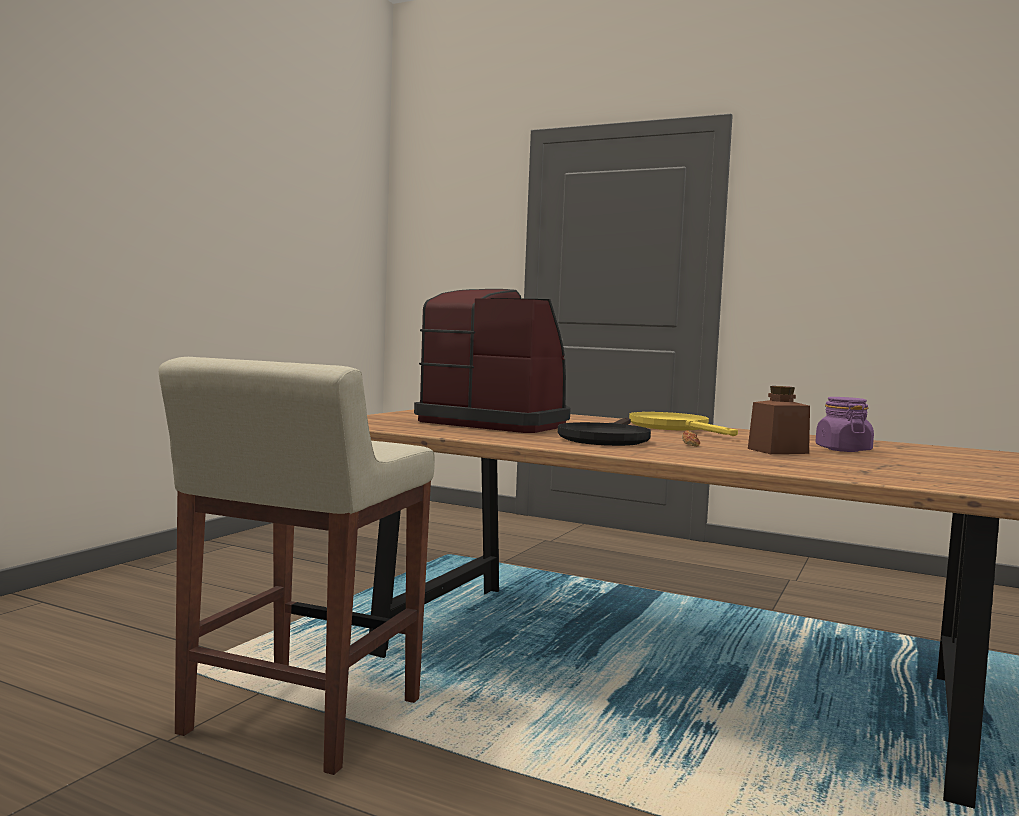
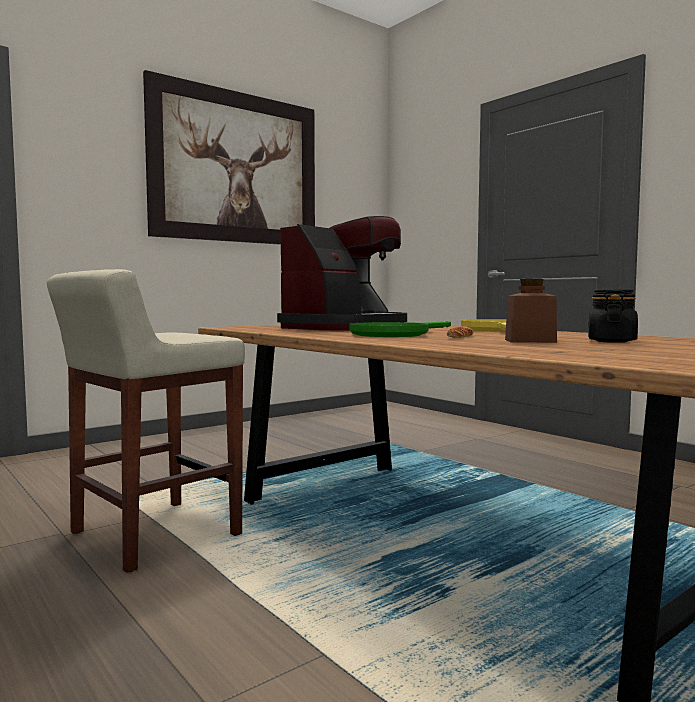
camera: 25 degrees right, 0 degrees up
coffee machine [414,289,571,433] -> coffee machine turned 75 degrees clockwise [277,216,407,330]
black frying pan [558,418,651,446] -> green frying pan [349,321,451,337]
purple jar [815,397,874,452] -> black jar [588,289,638,343]
none -> picture [143,70,315,245]

